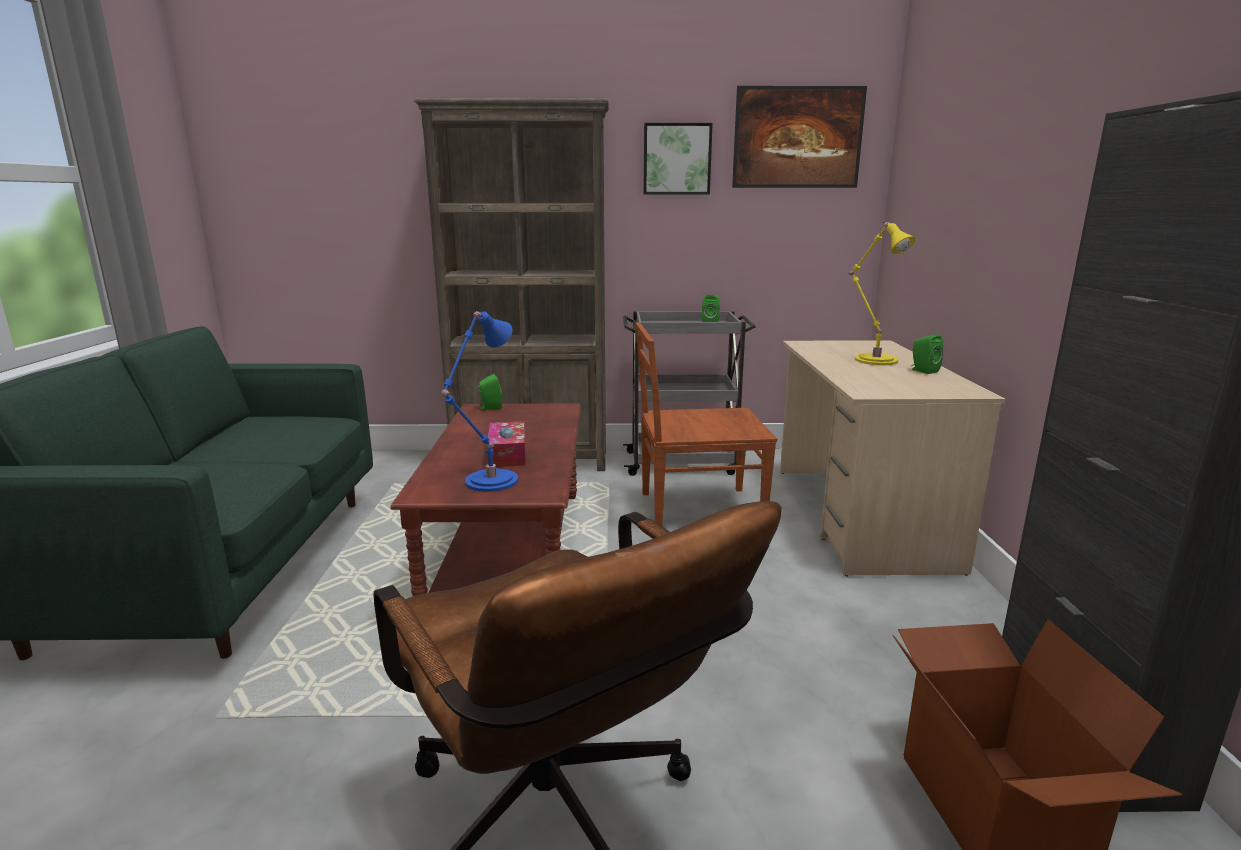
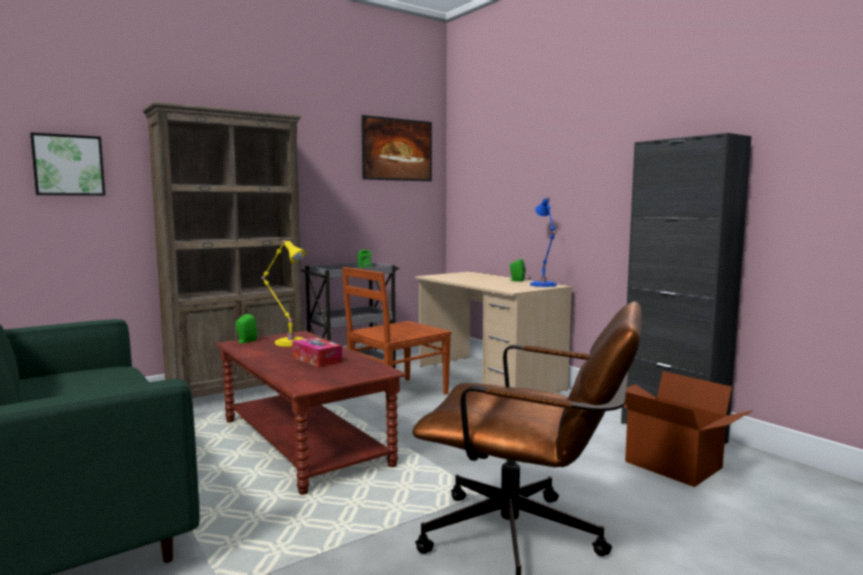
camera: 35 degrees left, 10 degrees down
blue table lamp [441,311,518,492] -> blue table lamp moved to [530,197,557,287]
picture [643,123,713,195] -> picture moved to [30,132,105,196]
yellow table lamp [849,222,916,365] -> yellow table lamp moved to [261,240,306,347]

